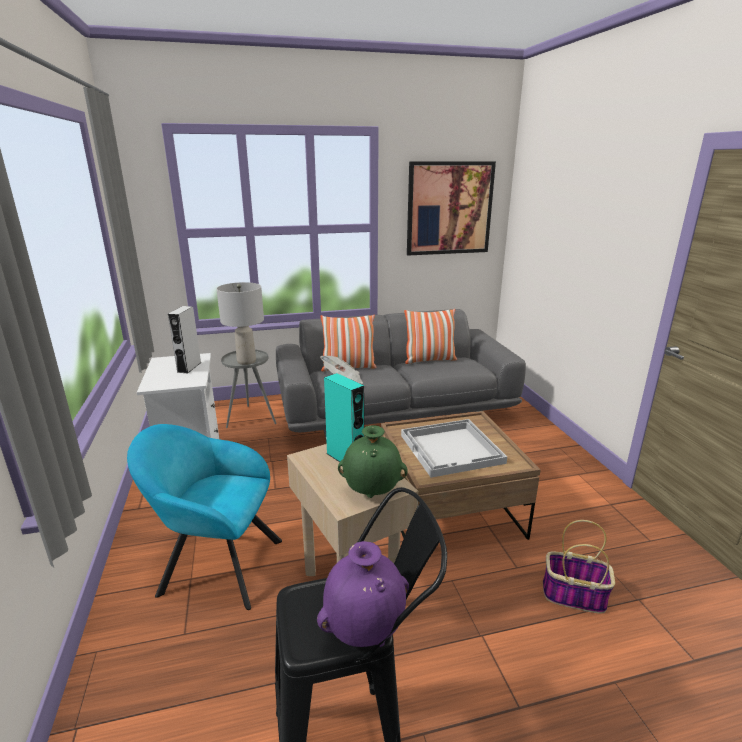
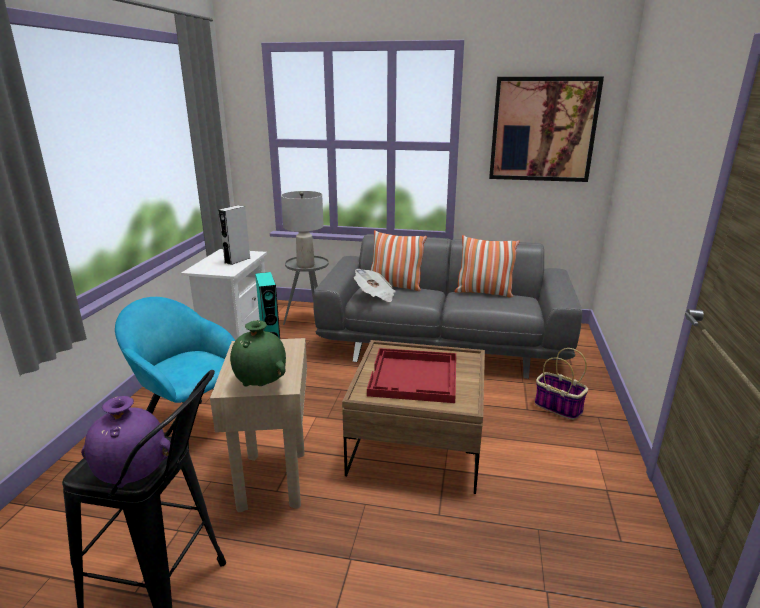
camera: 25 degrees right, 0 degrees up
white tray [401,419,507,478] -> red tray [367,348,456,403]
basket [543,520,615,614] -> basket moved to [535,348,588,420]

